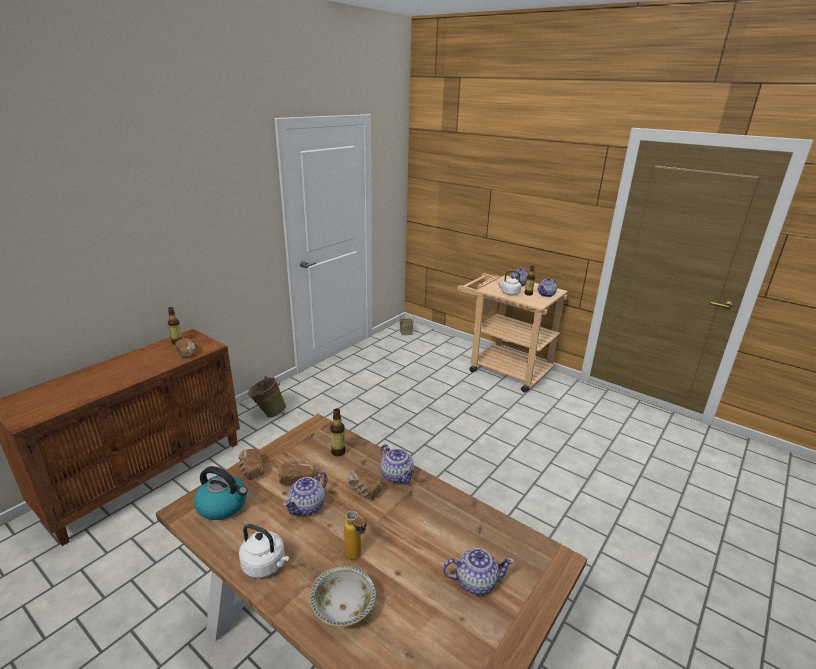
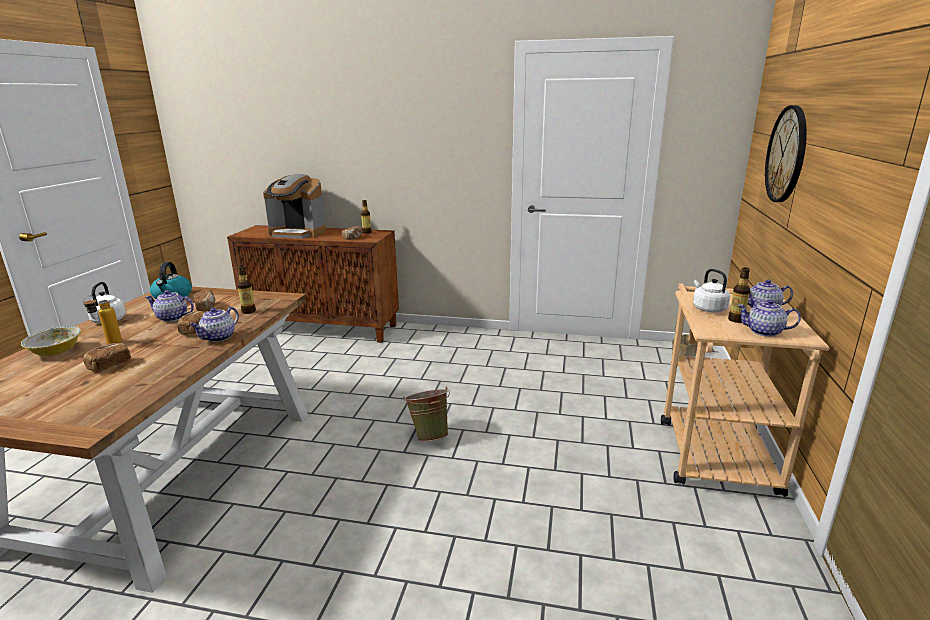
camera: 65 degrees right, 5 degrees down
bread [239,449,264,480] -> bread moved to [83,343,131,371]
green bucket [248,376,286,418] -> green bucket moved to [403,387,450,442]
teapot [443,548,514,595] -> none
none -> coffee machine [263,174,325,238]
none -> wall clock [765,105,807,202]

